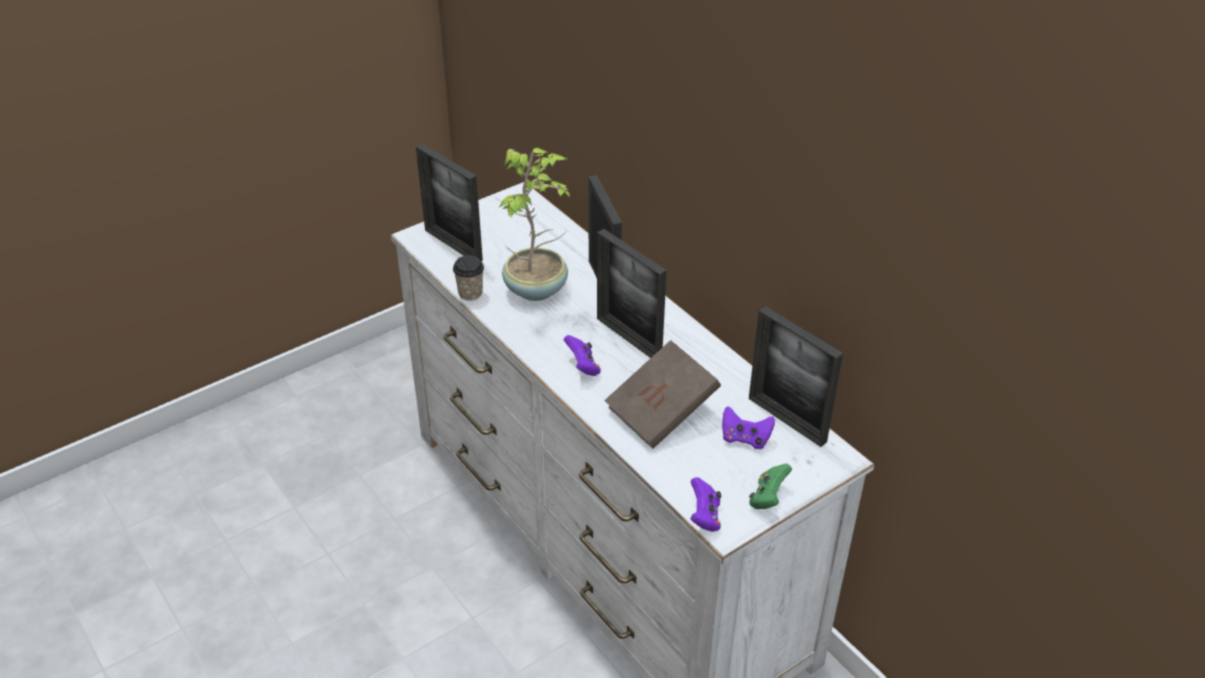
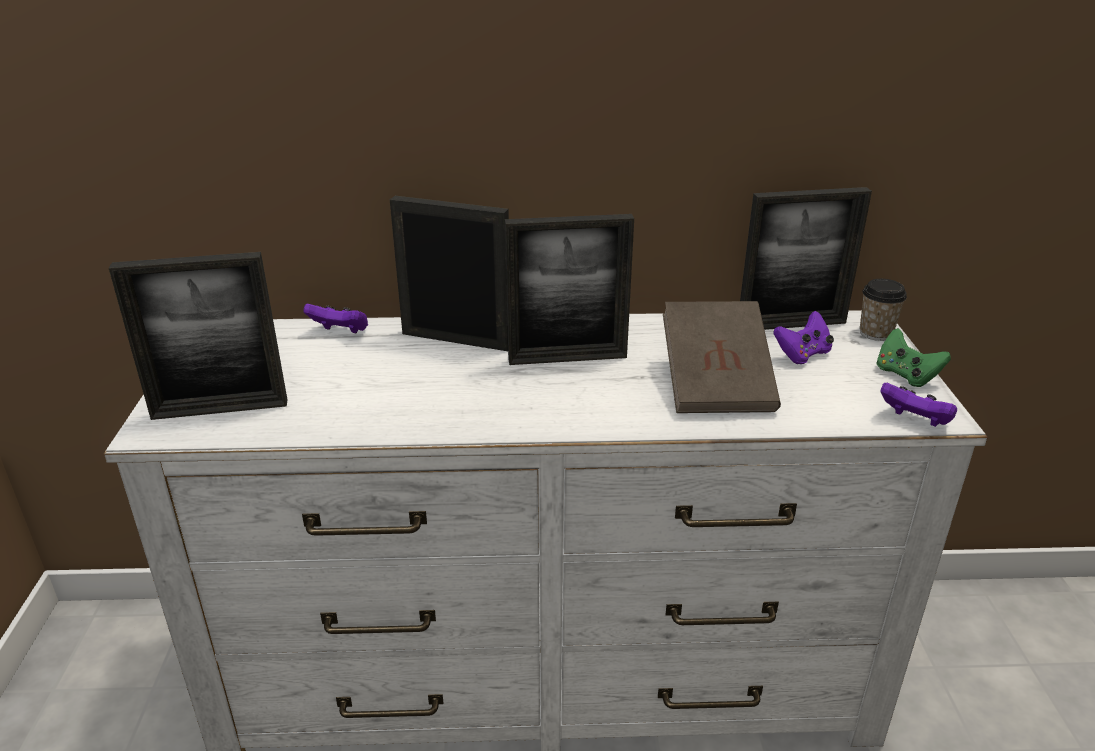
camera: 55 degrees left, 10 degrees down
cup [453,255,484,301] -> cup moved to [860,279,907,341]
potted plant [499,148,570,301] -> none
purple game controller [564,335,601,376] -> purple game controller moved to [303,304,368,334]

